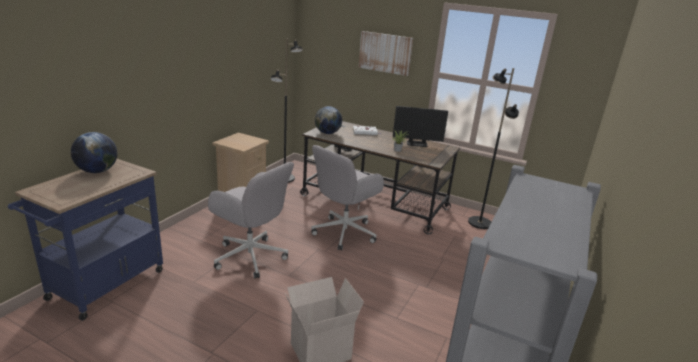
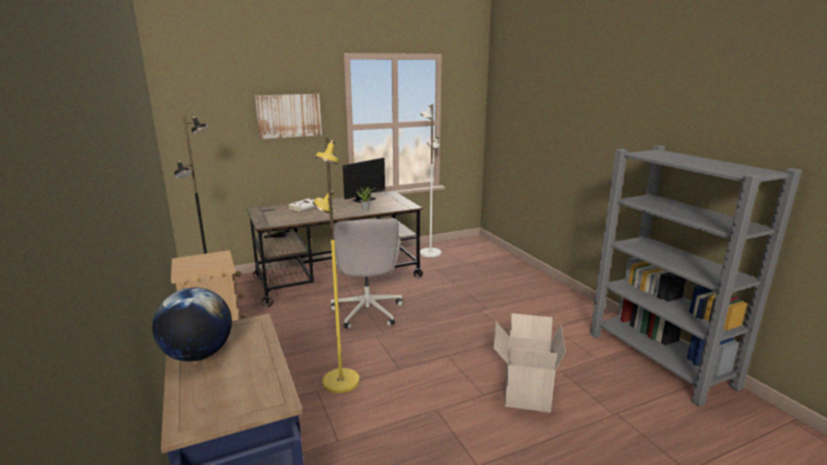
camera: 50 degrees left, 5 degrees down
grey office chair [208,162,294,279] -> yellow floor lamp [313,137,360,393]
globe [315,106,342,134] -> none
black floor lamp [468,68,519,229] -> white floor lamp [420,104,442,257]

